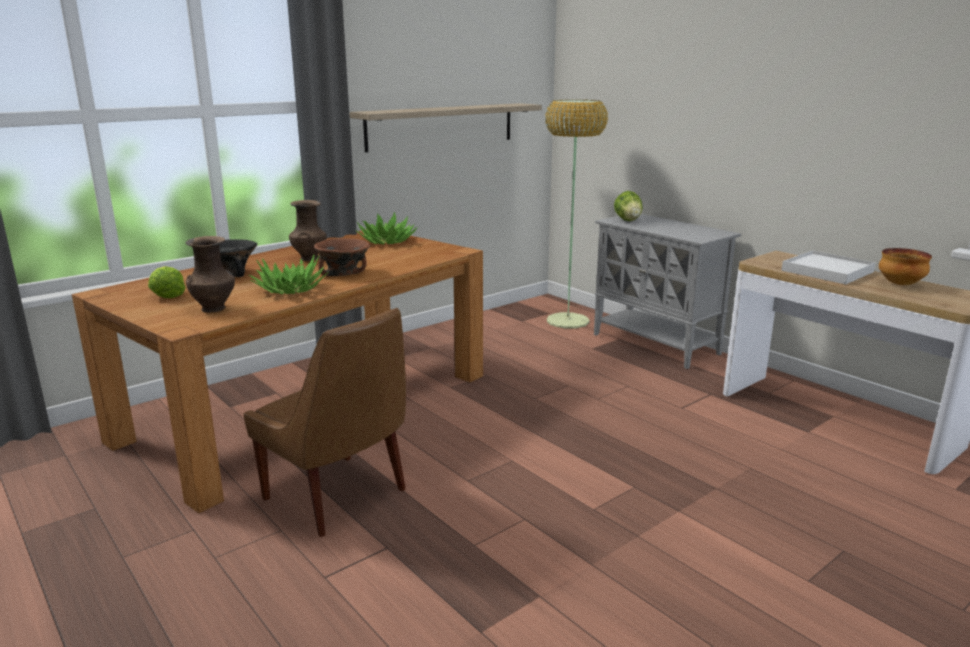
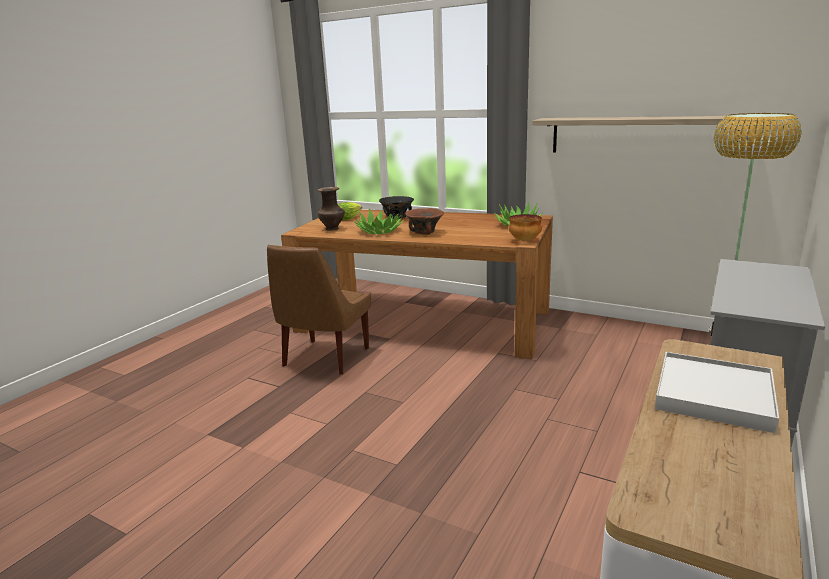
camera: 70 degrees right, 0 degrees up
brown vase [289,200,327,261] -> none
lettuce [614,191,643,221] -> none
bowl [879,248,932,285] -> bowl moved to [509,214,542,241]

